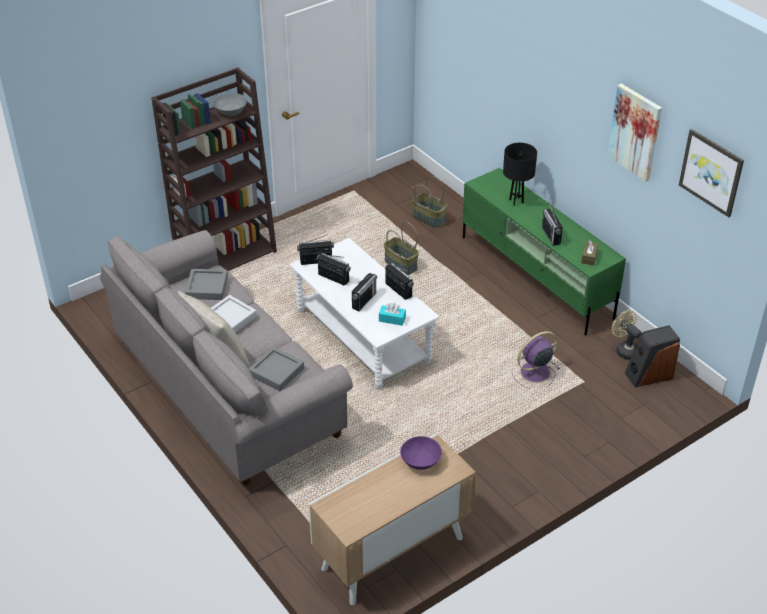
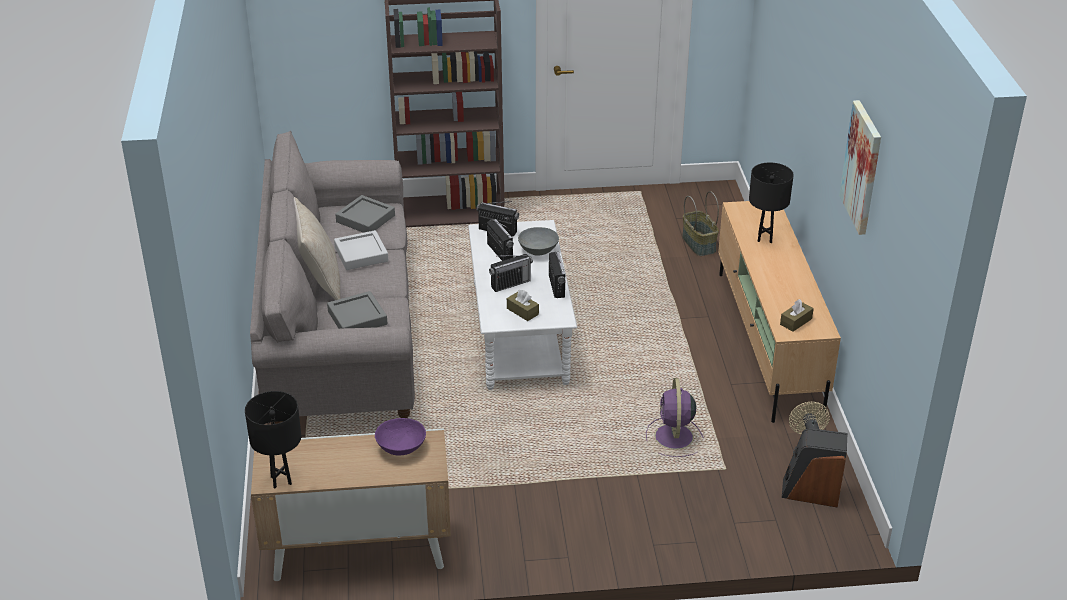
camera: 30 degrees right, 5 degrees down
grey bowl [213,93,247,116] -> grey bowl moved to [518,227,559,256]
turquoise tissue box [379,303,406,326] -> brown tissue box [507,290,539,321]
basket [384,222,419,275] -> none
green tv stand [462,168,626,336] -> beige tv stand [718,201,841,423]
purple fan [512,331,560,389] -> purple fan turned 90 degrees counterclockwise [646,378,704,457]
radio [542,204,563,246] -> none
picture [679,129,744,217] -> none
none -> black table lamp [245,391,301,489]

